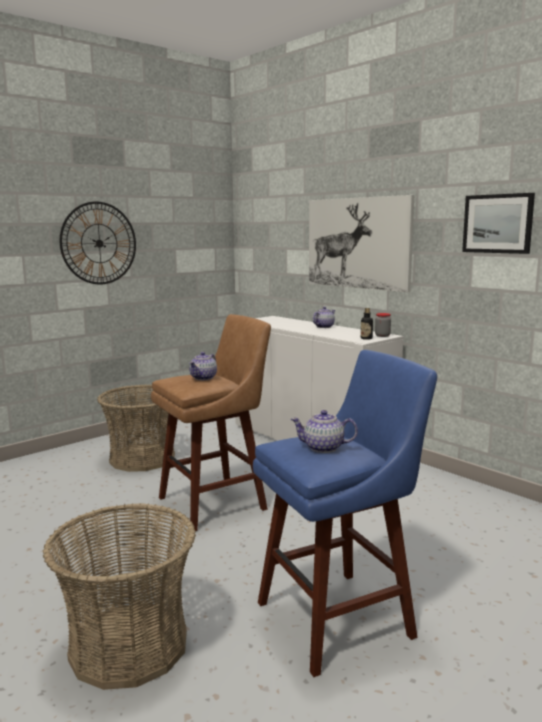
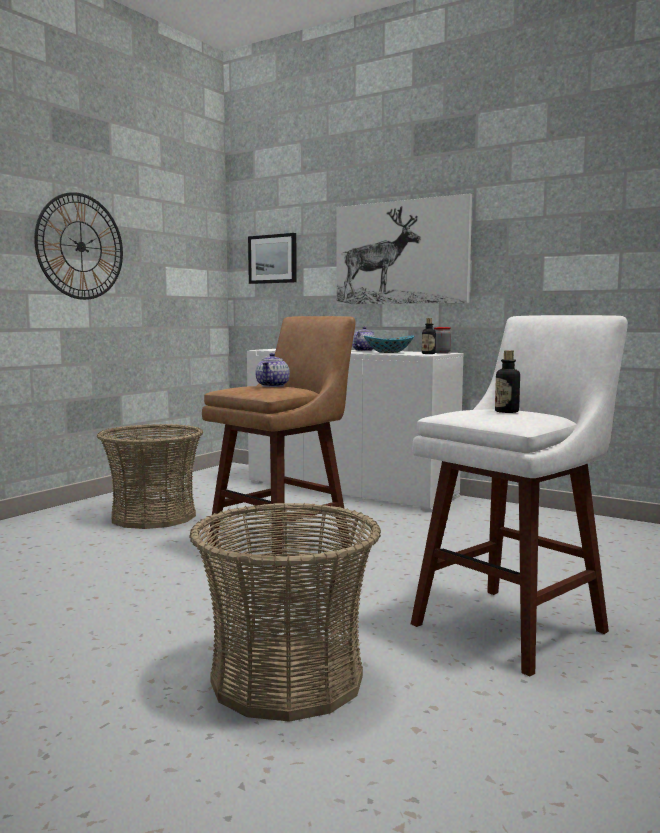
camera: 15 degrees left, 5 degrees down
blue stool [253,350,437,677] -> white stool [411,315,628,676]
teapot [290,410,358,453] -> bottle [495,350,520,413]
picture [462,193,535,254] -> picture moved to [248,233,297,284]
none -> bowl [364,336,414,353]

